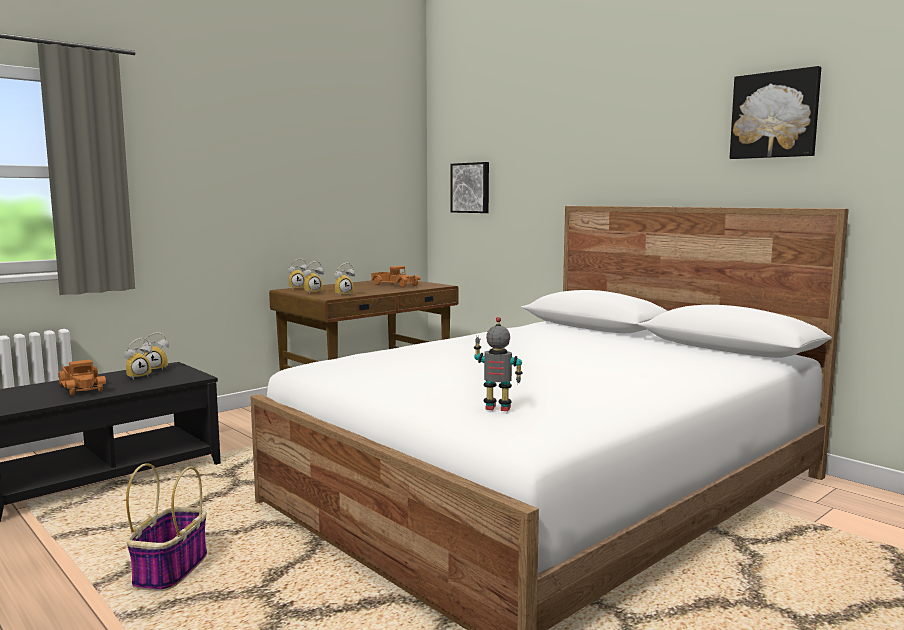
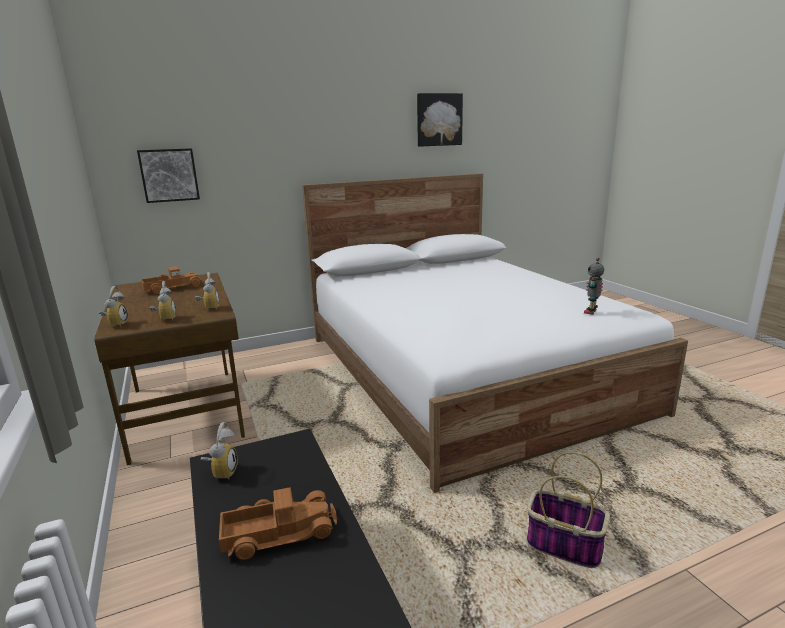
camera: 70 degrees left, 10 degrees up
alarm clock [124,338,152,380] -> none

